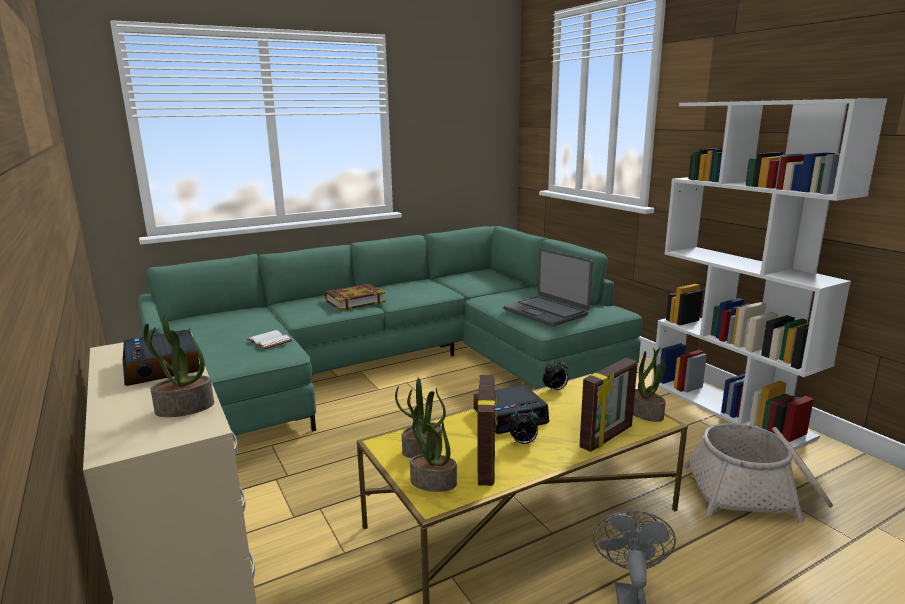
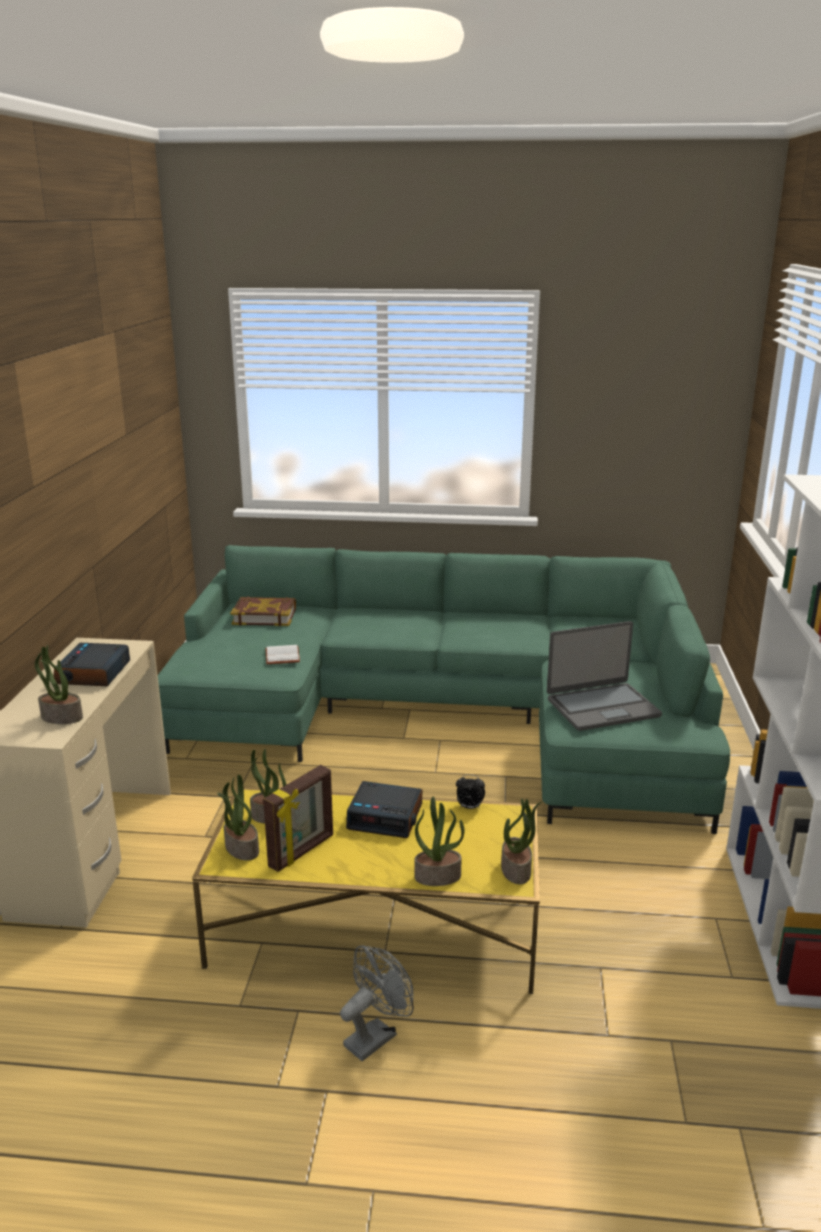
camera: 35 degrees right, 5 degrees up
book [325,284,386,311] -> book moved to [230,597,296,626]
laptop [503,248,593,327] -> laptop turned 105 degrees counterclockwise [547,621,662,731]
alarm clock [509,408,539,444] -> none
picture frame [579,358,638,452] -> potted plant [415,797,464,886]
basket [684,423,833,523] -> none

